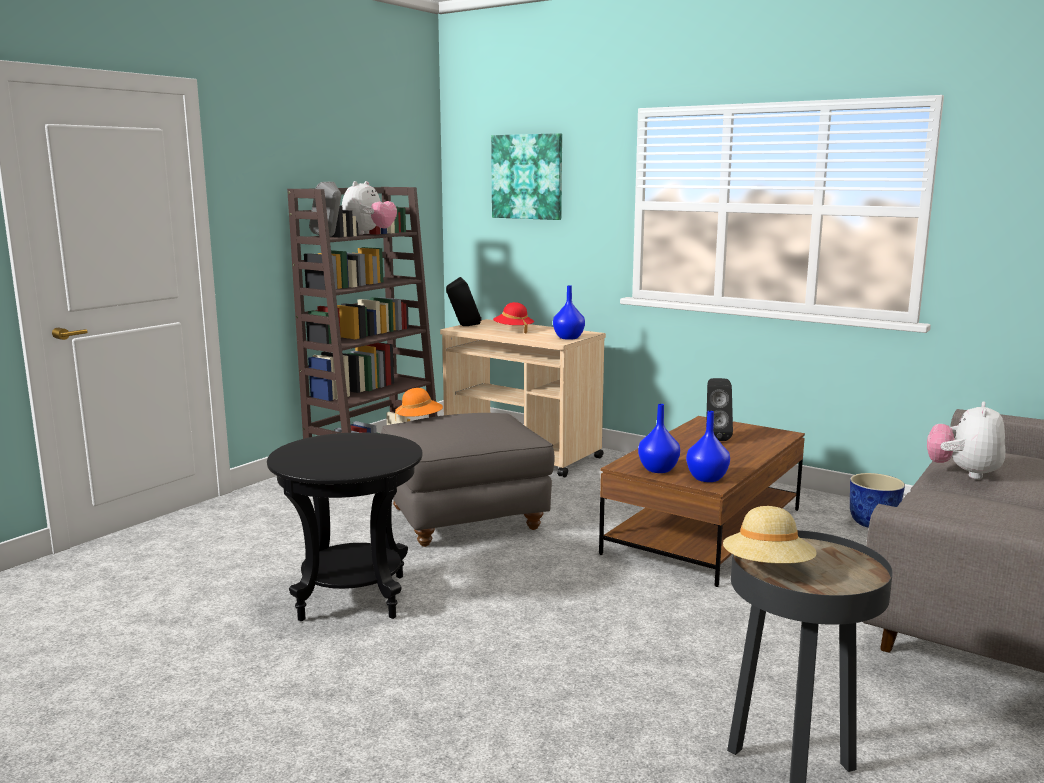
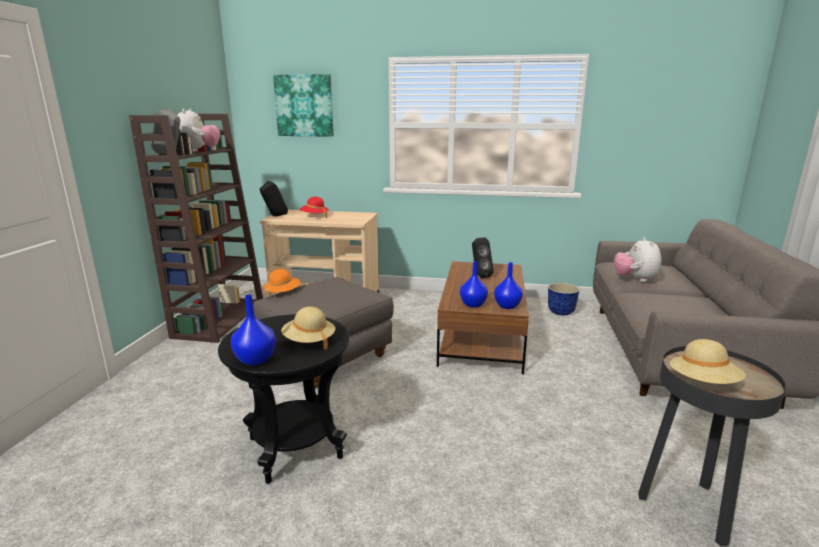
camera: 25 degrees left, 5 degrees up
blue vase [553,285,585,340] -> blue vase moved to [231,295,276,366]
none -> beige hat [281,307,335,349]

